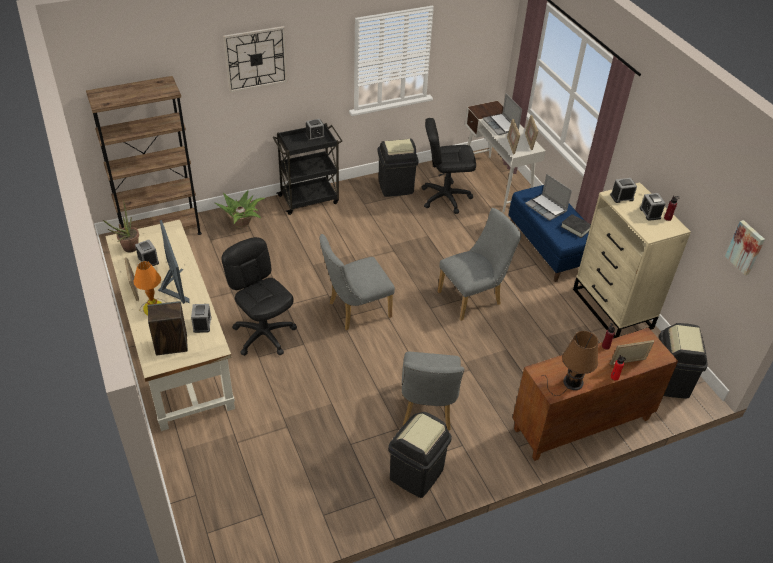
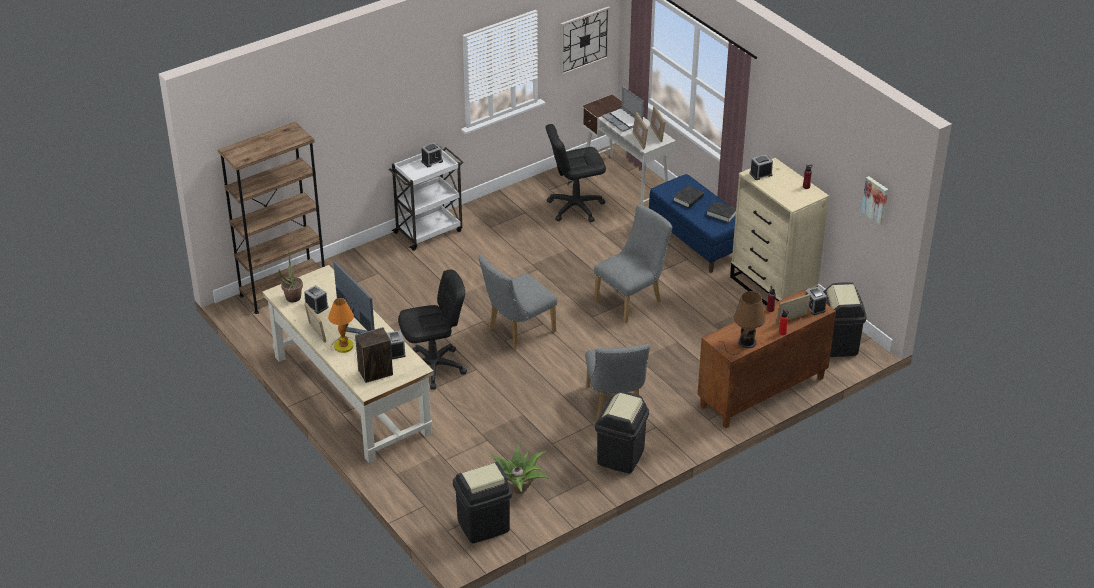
camera: 10 degrees left, 5 degrees down
potted plant [214,190,265,229] -> potted plant moved to [491,444,550,494]
black office chair [222,237,297,356] -> black office chair turned 120 degrees clockwise [398,269,467,389]
wall clock [223,26,287,93] -> wall clock moved to [560,6,610,76]
black cart [273,123,342,215] -> white cart [388,146,464,251]
black trash can [377,139,419,197] -> black trash can moved to [453,462,512,543]
laptop [525,174,572,221] -> black book [673,185,704,208]
alarm clock [639,193,666,221] -> alarm clock moved to [805,287,827,315]

